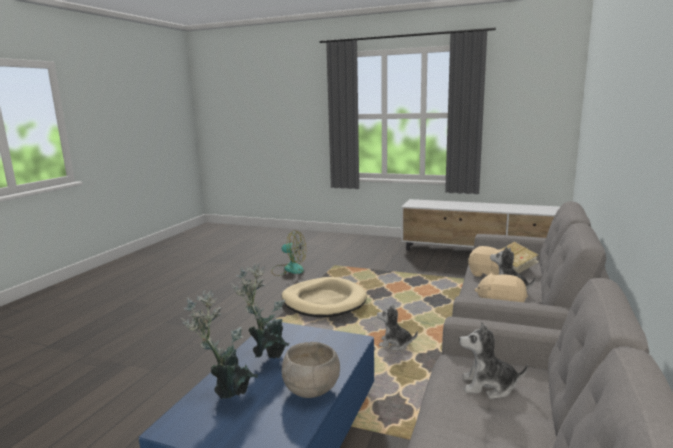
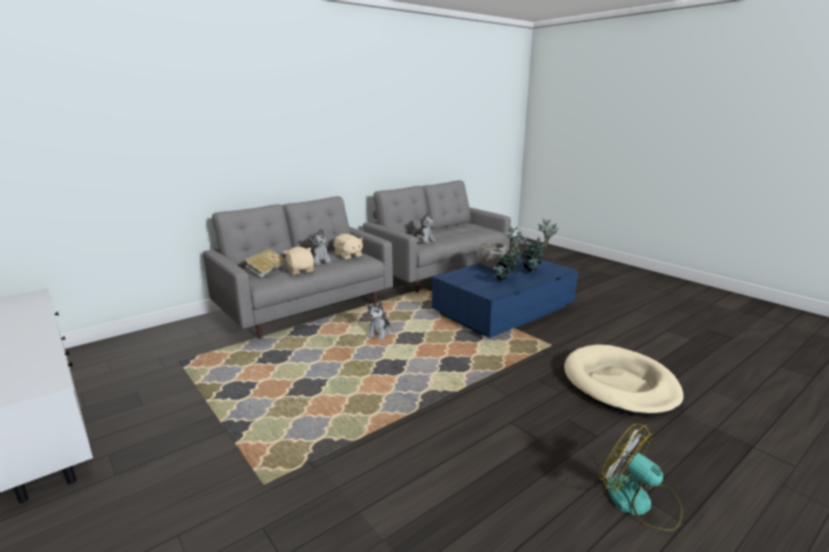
camera: 150 degrees left, 5 degrees up
fan [271,230,306,276] -> fan moved to [599,424,683,531]
beige dog bed [281,277,367,317] -> beige dog bed moved to [564,344,684,416]
plush toy [377,304,418,350] -> plush toy turned 60 degrees clockwise [366,301,391,340]

